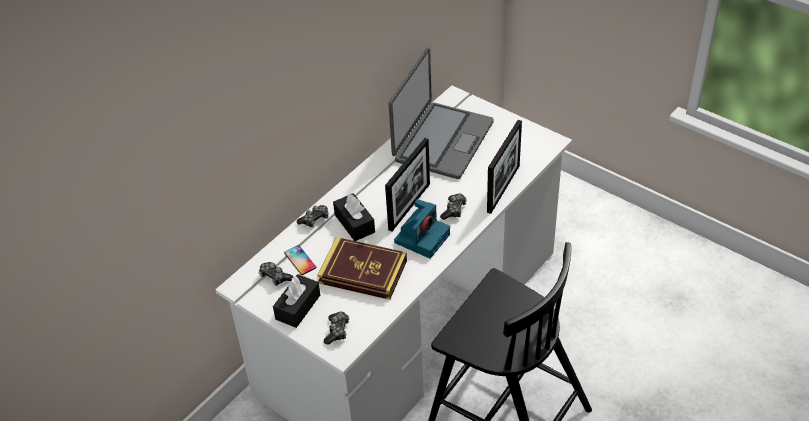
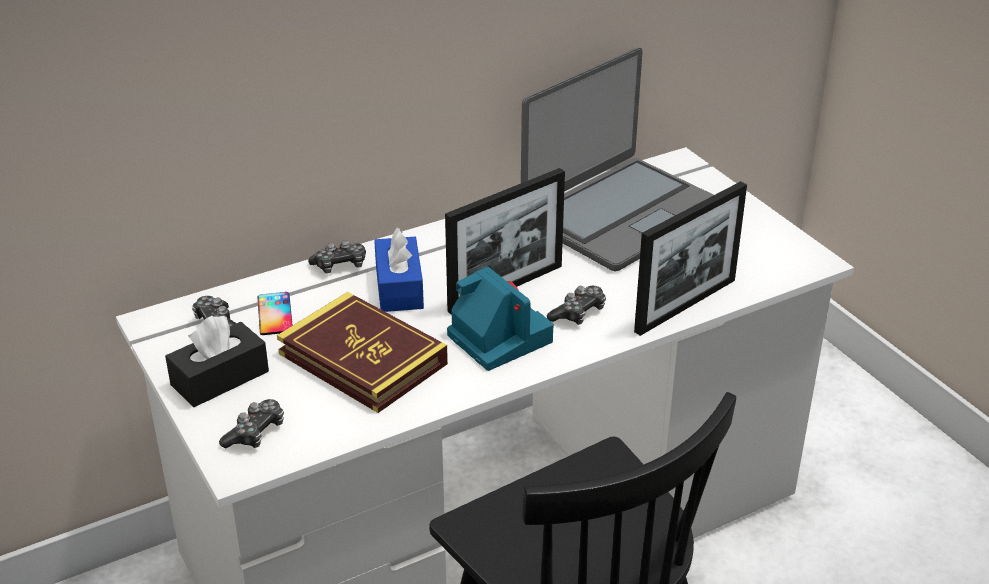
camera: 20 degrees right, 10 degrees down
black tissue box [333,193,375,241] -> blue tissue box [374,228,424,312]
camera [394,199,450,259] -> camera turned 90 degrees counterclockwise [447,267,554,371]

